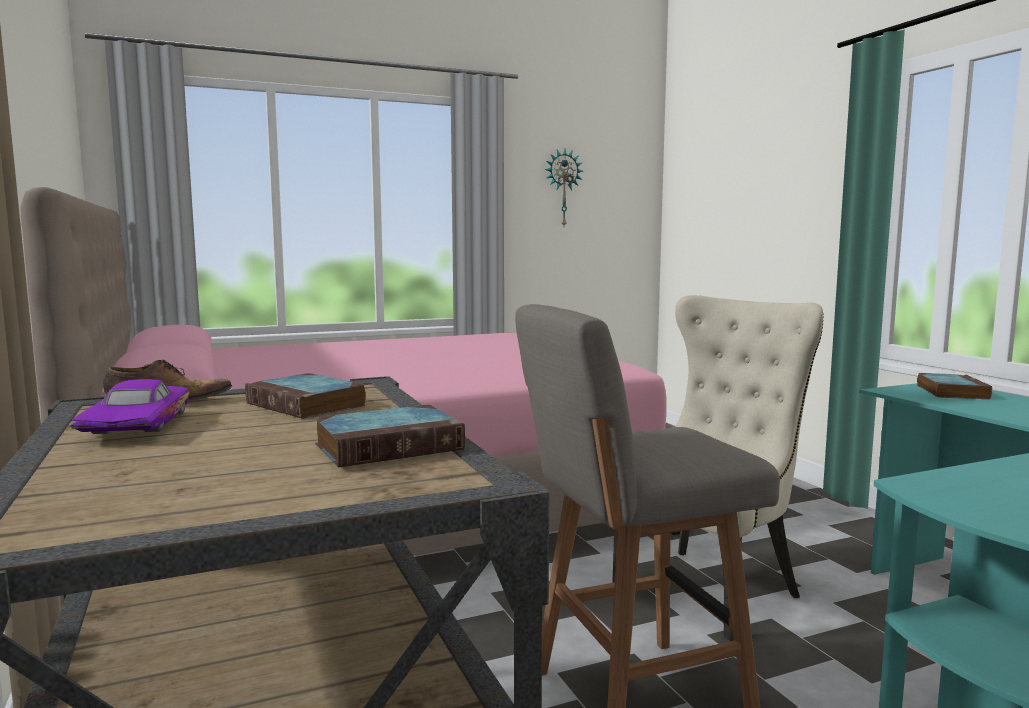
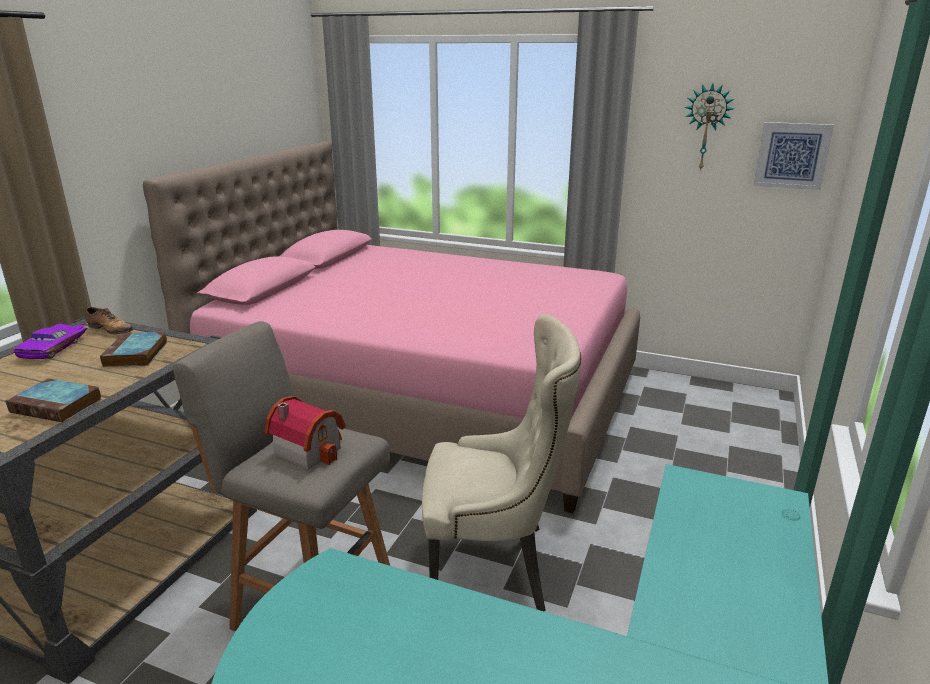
camera: 45 degrees right, 15 degrees up
purple toy car [70,379,189,434] -> purple toy car turned 150 degrees clockwise [13,324,87,359]
book [917,373,992,400] -> none
none -> toy house [264,396,346,470]
none -> picture [753,122,834,190]

